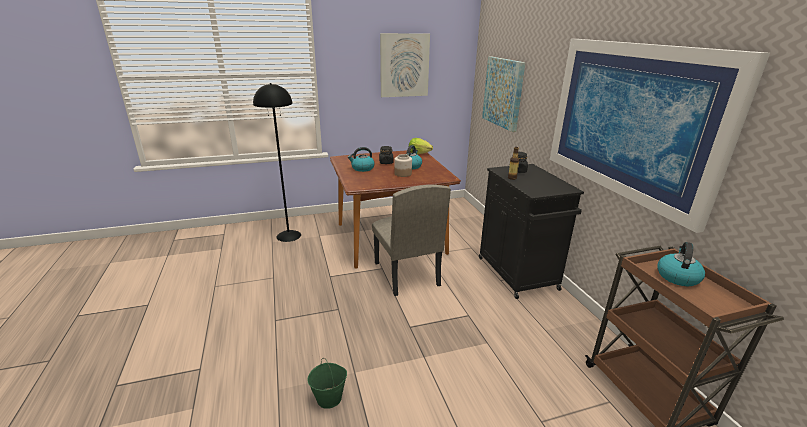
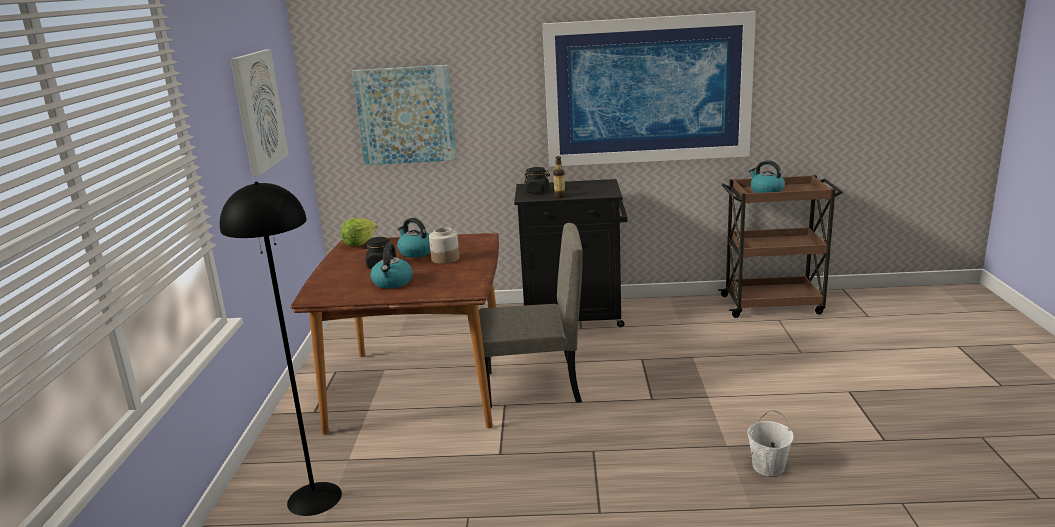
camera: 70 degrees left, 5 degrees down
green bucket [308,358,347,409] -> white bucket [748,410,794,476]

